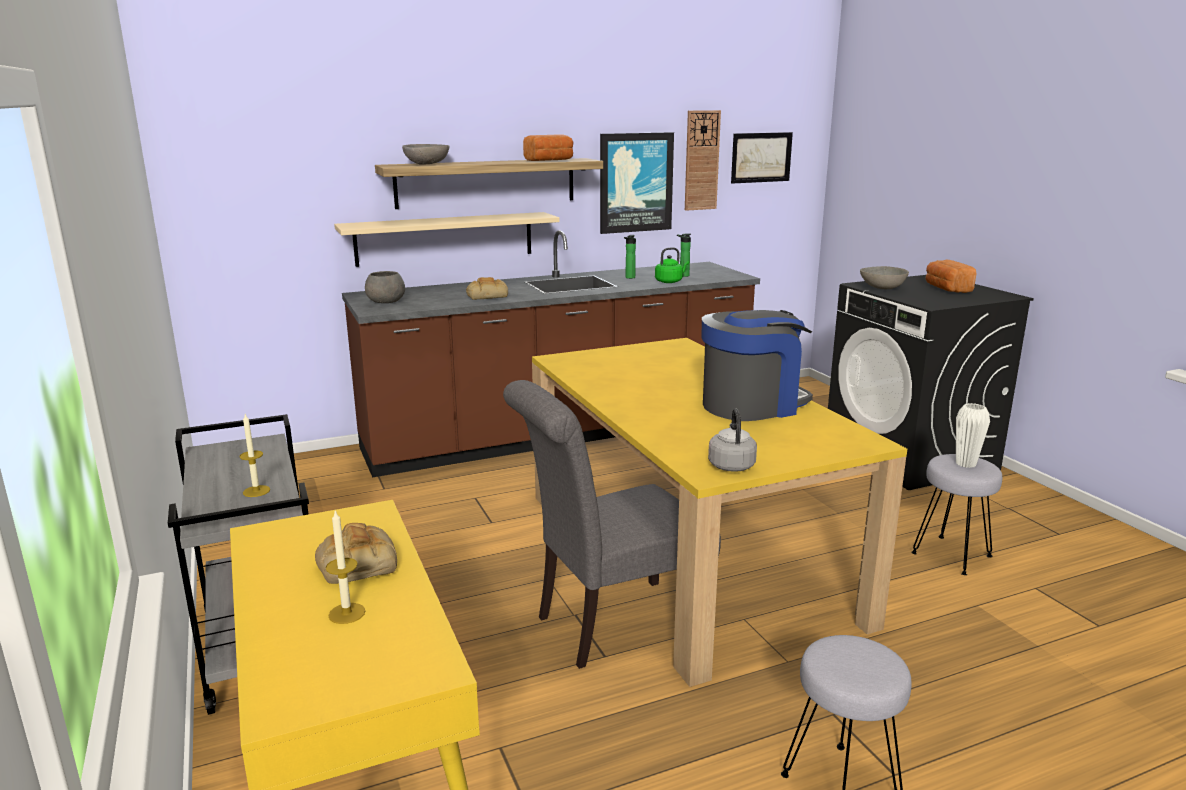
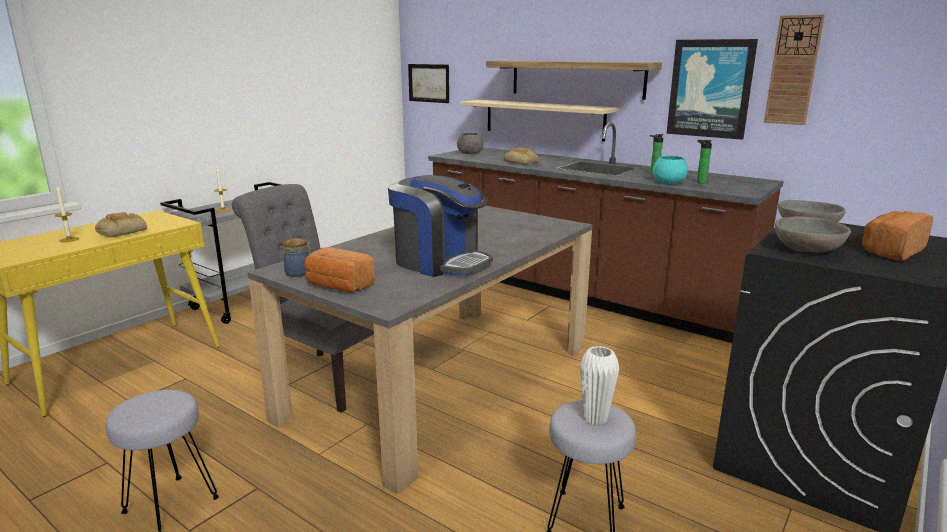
camera: 60 degrees right, 0 degrees up
grey bowl [402,144,450,165] -> grey bowl moved to [775,216,851,252]
bread [523,134,573,161] -> bread moved to [304,247,375,292]
yellow dining table [532,338,907,687] -> grey dining table [248,206,592,495]
green kettle [655,247,689,283] -> turquoise bowl [653,155,688,184]
grey kettle [708,409,757,472] -> jar [283,238,311,277]
picture [731,132,793,183] -> picture moved to [408,64,449,103]

